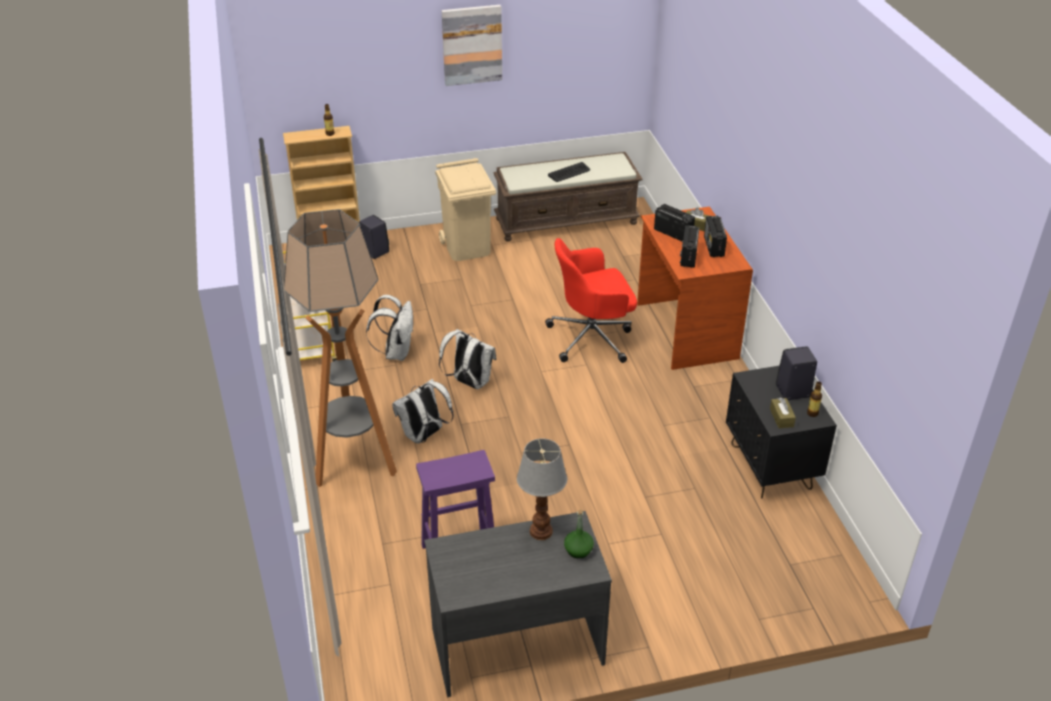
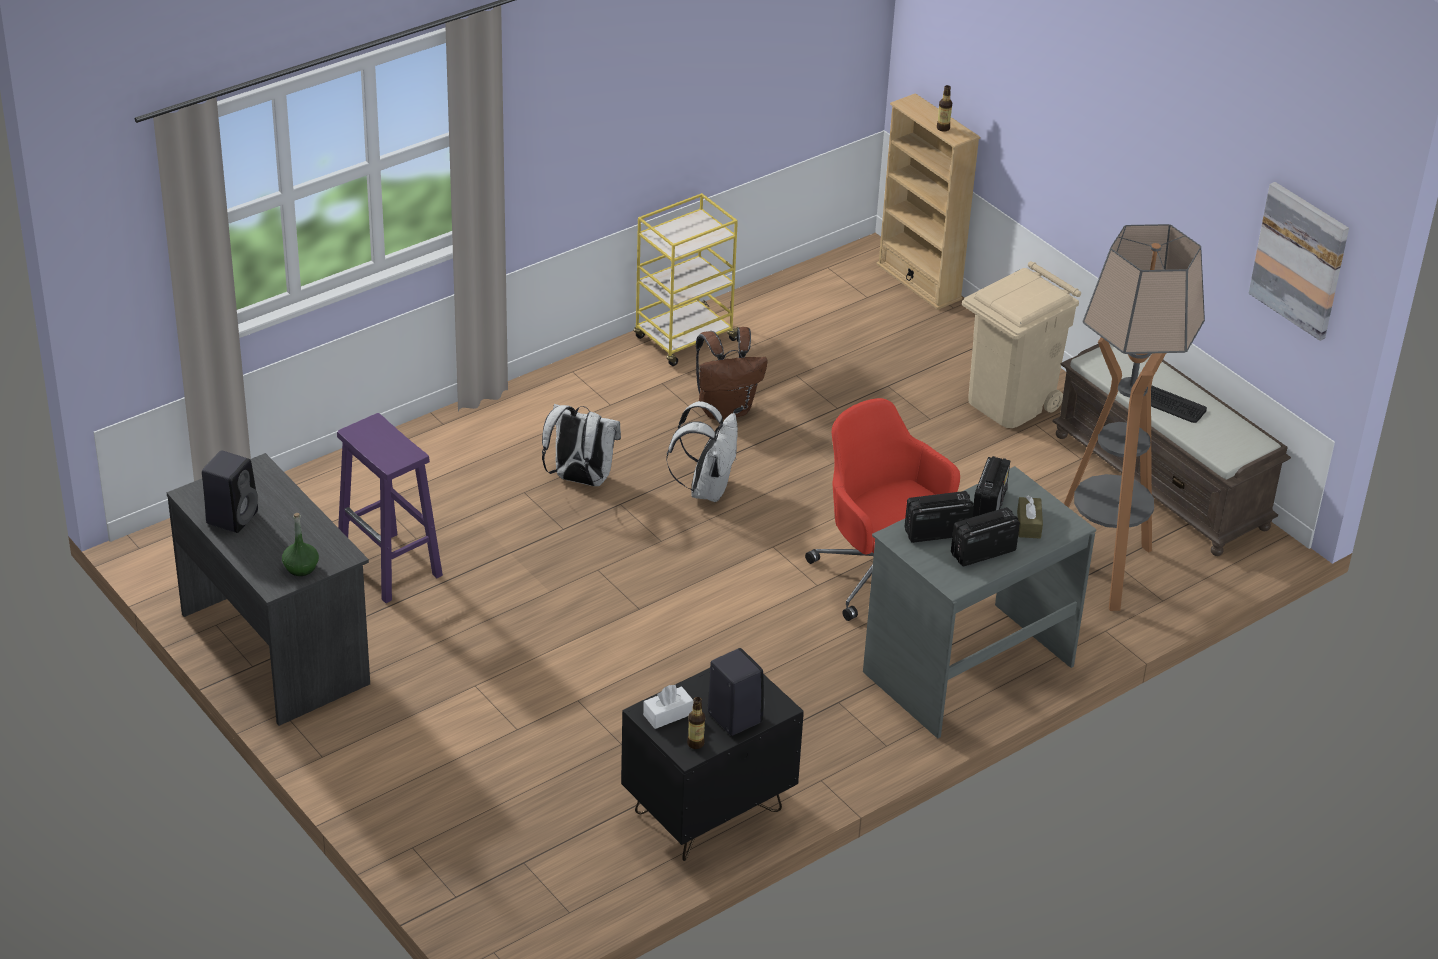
camera: 65 degrees right, 0 degrees up
floor lamp [284,209,397,487] -> floor lamp moved to [1064,224,1205,611]
black speaker [359,215,389,259] -> black speaker moved to [202,450,258,533]
white backpack [366,295,414,361] -> brown backpack [696,327,768,420]
picture [442,5,502,86] -> picture moved to [1249,182,1349,341]
table lamp [517,438,567,540] -> none
brown desk [637,207,753,370] -> grey desk [863,466,1096,739]
brown tissue box [770,398,796,428] -> white tissue box [643,685,693,729]

